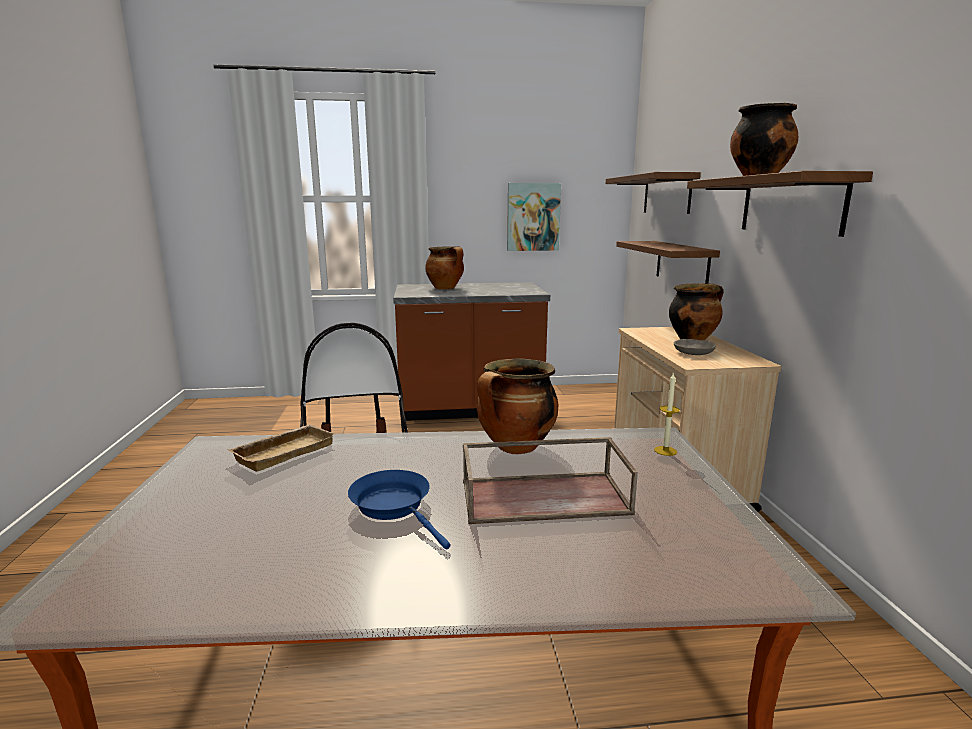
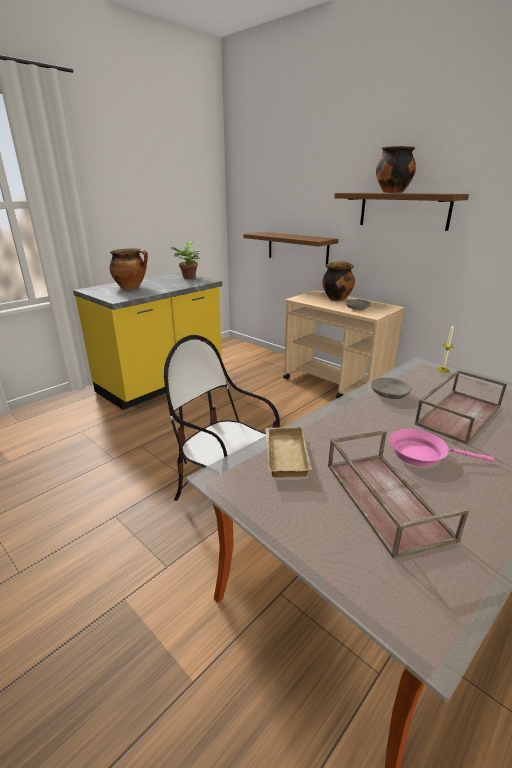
camera: 40 degrees left, 10 degrees up
blue frying pan [348,470,450,549] -> pink frying pan [389,429,494,467]
brown counter [393,282,550,421] -> yellow counter [73,272,222,410]
cooking pot [477,359,558,454] -> grey bowl [371,378,412,399]
picture [507,183,561,251] -> none
shelf [606,172,701,214] -> none
none -> potted plant [170,241,199,279]
none -> brown tray [328,430,469,559]

